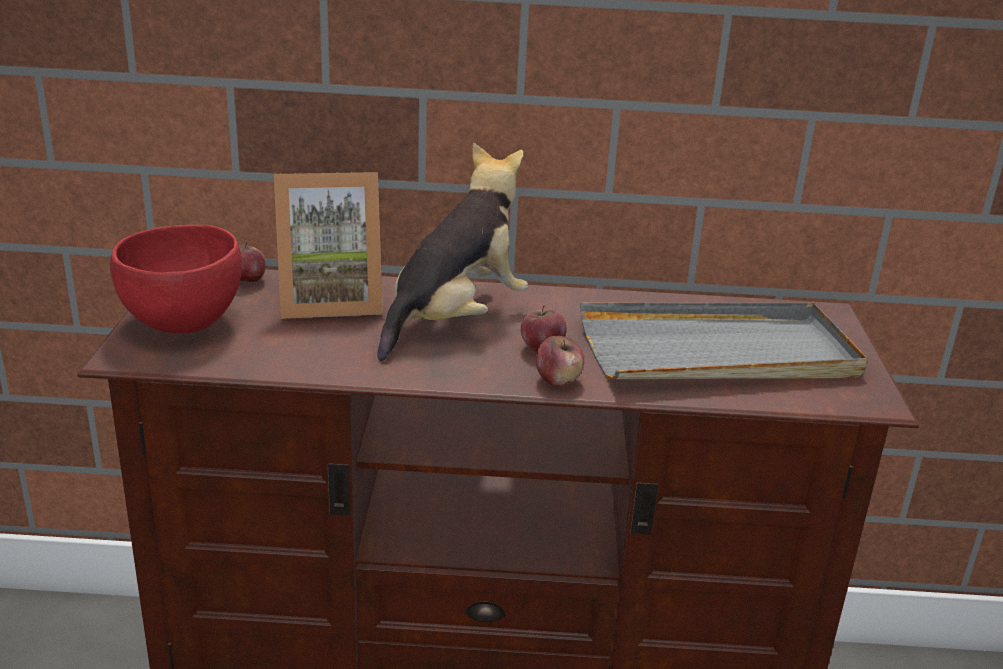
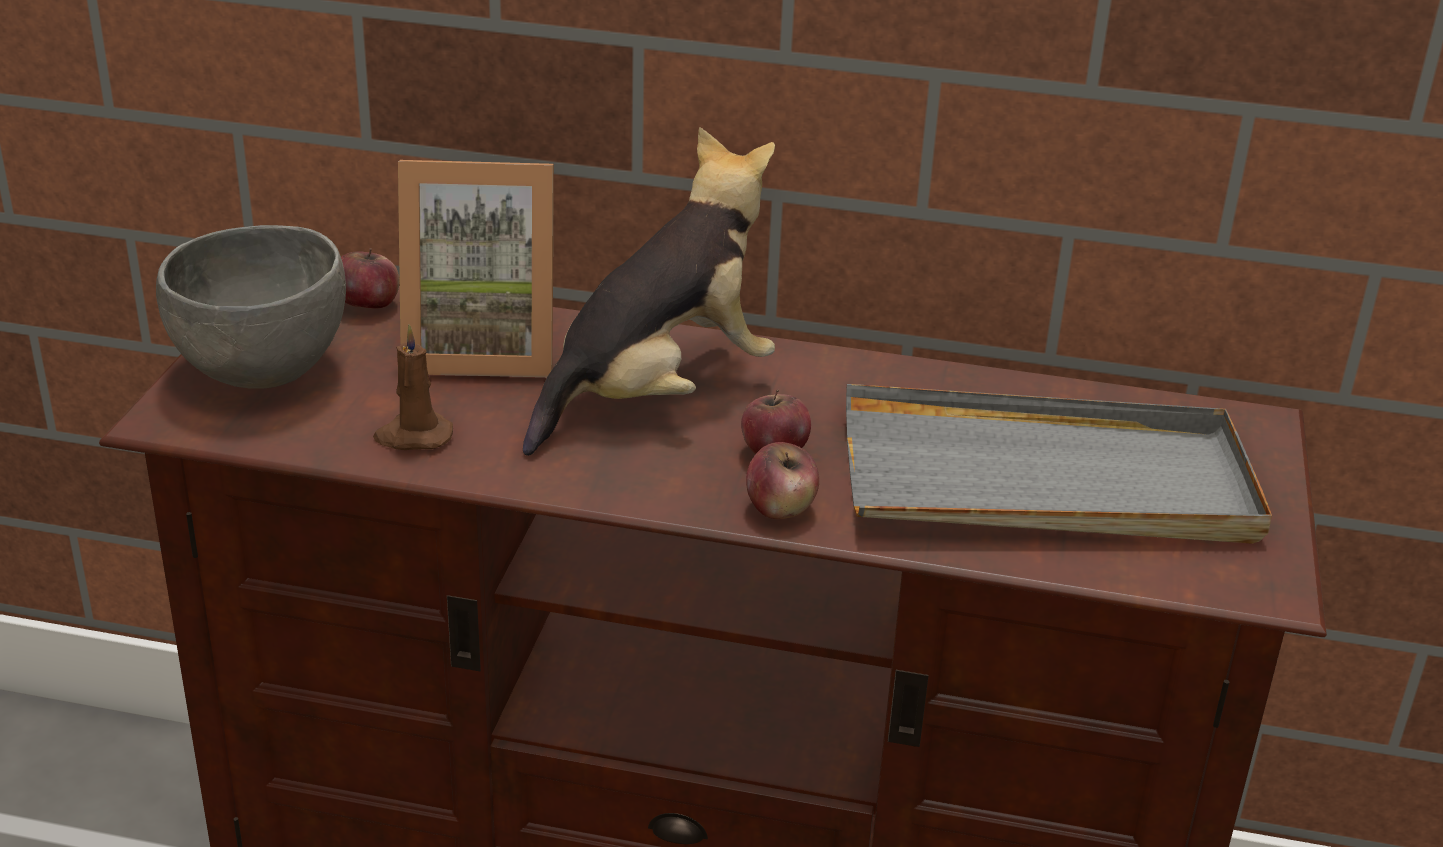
camera: 10 degrees right, 5 degrees up
red bowl [110,225,242,333] -> grey bowl [156,225,346,389]
none -> brown candle [373,324,453,450]

